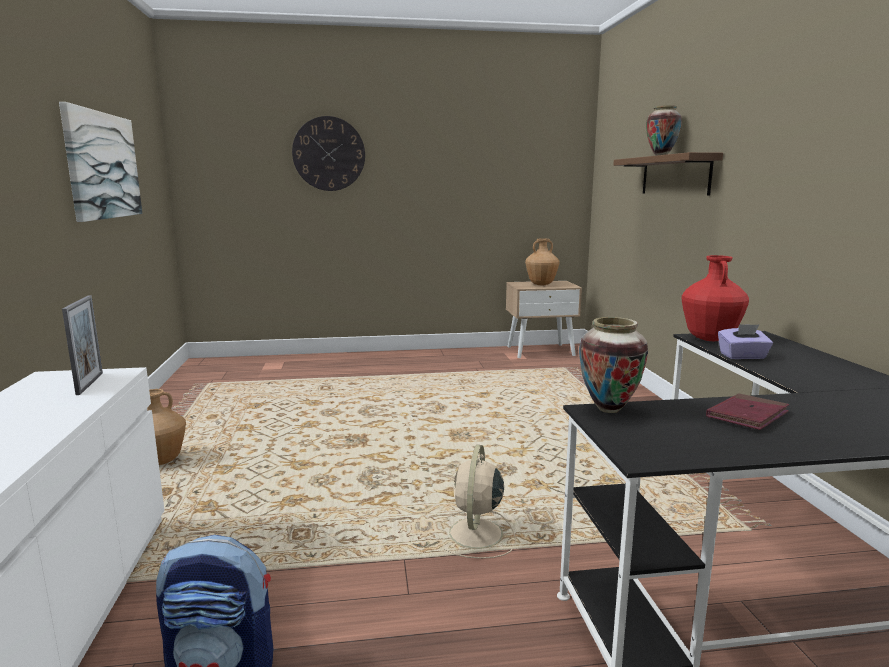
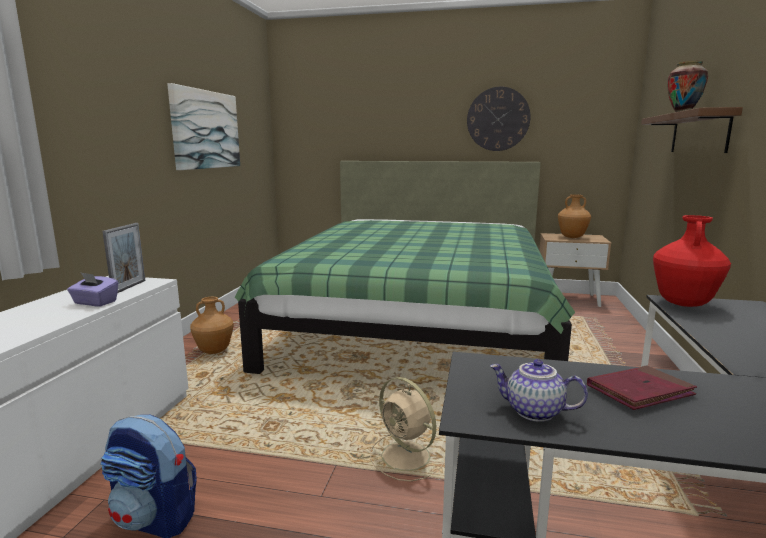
camera: 20 degrees right, 0 degrees up
wall clock [292,116,365,191] -> wall clock moved to [467,87,531,151]
beige fan [440,445,516,559] -> beige fan turned 75 degrees counterclockwise [370,377,445,481]
vase [579,317,648,413] -> none
purple tissue box [718,324,773,359] -> purple tissue box moved to [67,273,118,307]
none -> green bed [235,161,575,374]
none -> teapot [490,359,588,422]

